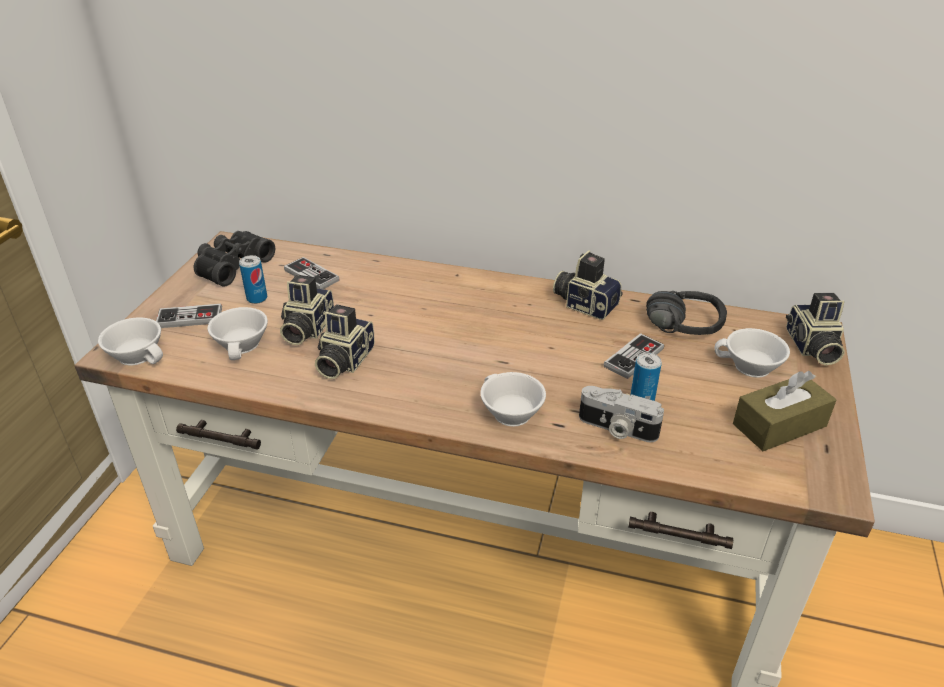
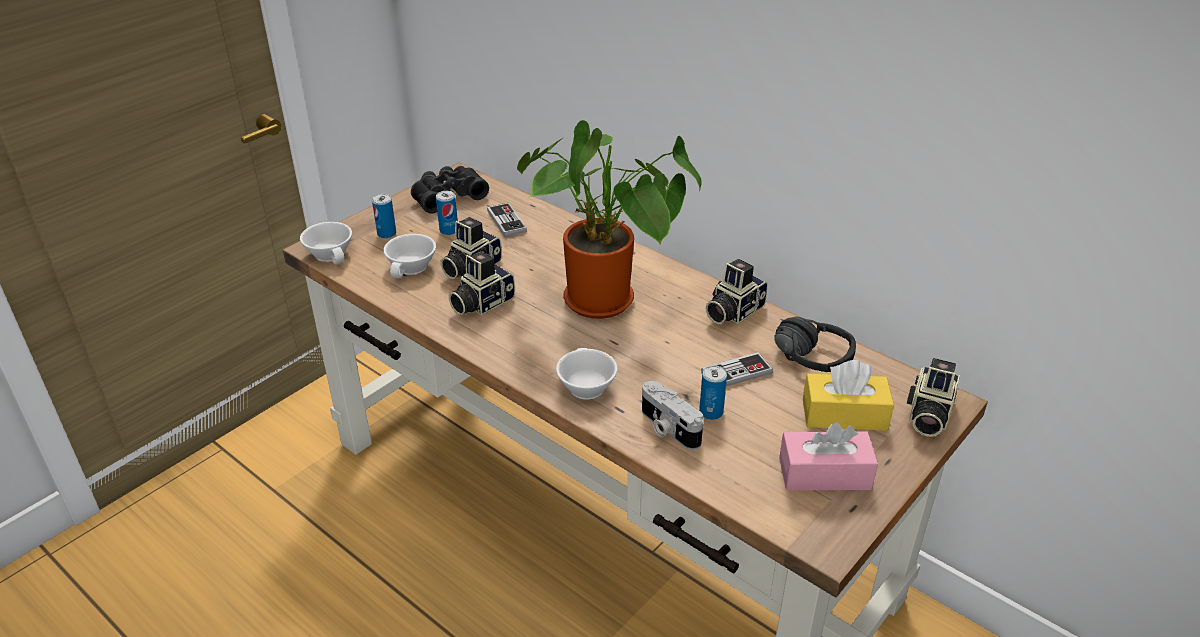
camera: 25 degrees right, 0 degrees up
game controller [156,304,222,328] -> can [372,194,396,239]
camera [553,250,623,320] -> camera turned 105 degrees counterclockwise [705,259,768,324]
white cup [714,328,790,378] -> yellow tissue box [803,360,894,431]
brown tissue box [733,371,837,451] -> pink tissue box [779,422,878,490]
none -> potted plant [517,120,702,319]

